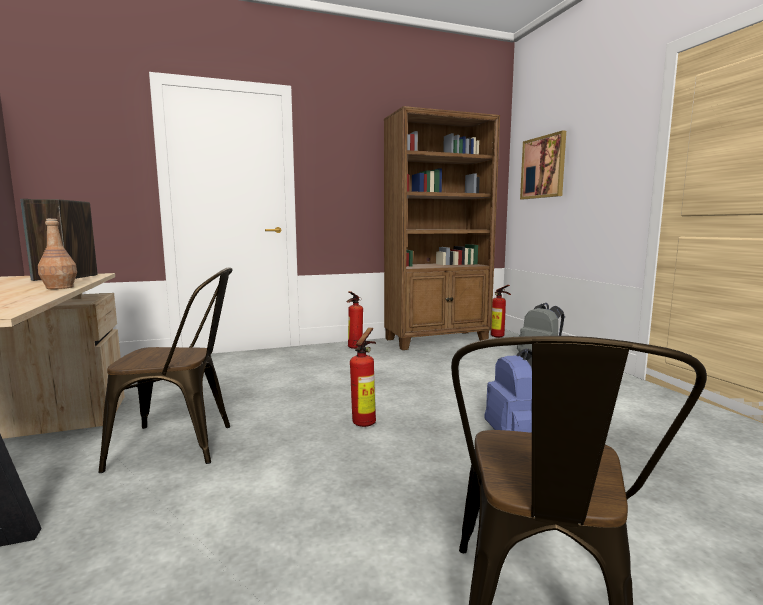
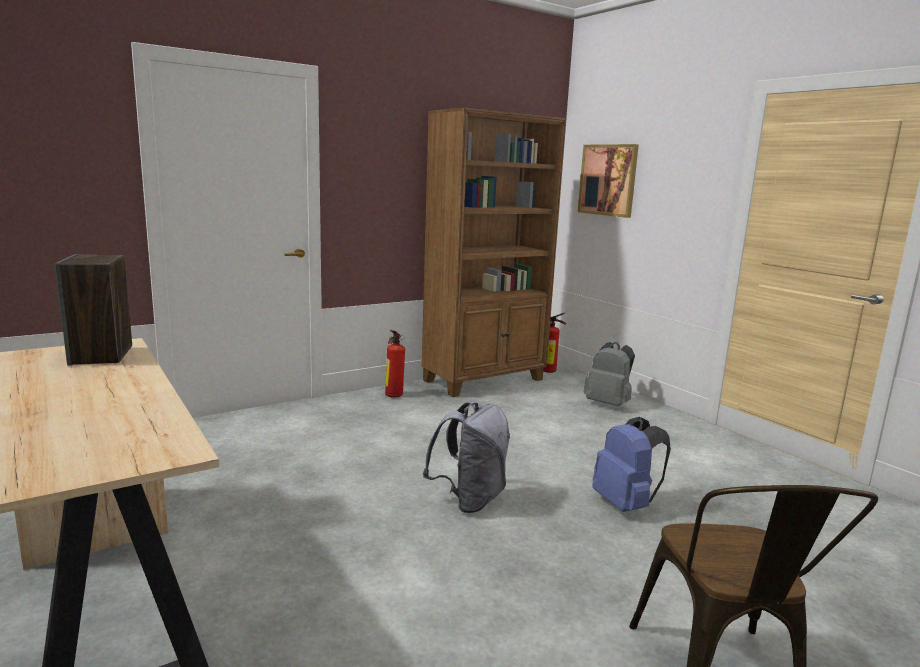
camera: 15 degrees left, 5 degrees up
brown bottle [38,219,77,289] -> none
brown chair [98,267,233,473] -> none
fire extinguisher [350,328,376,427] -> grey backpack [423,402,510,513]

